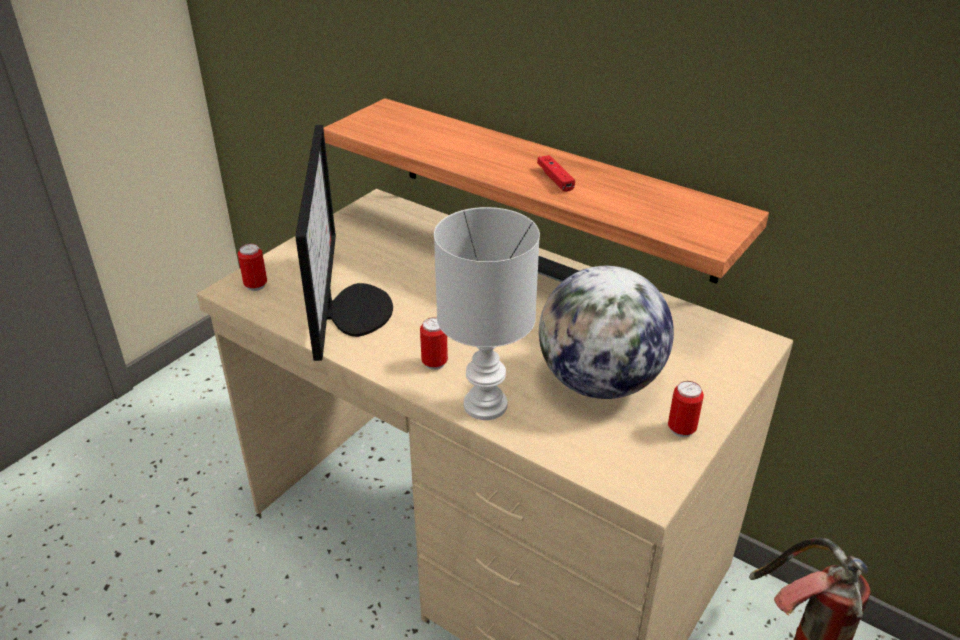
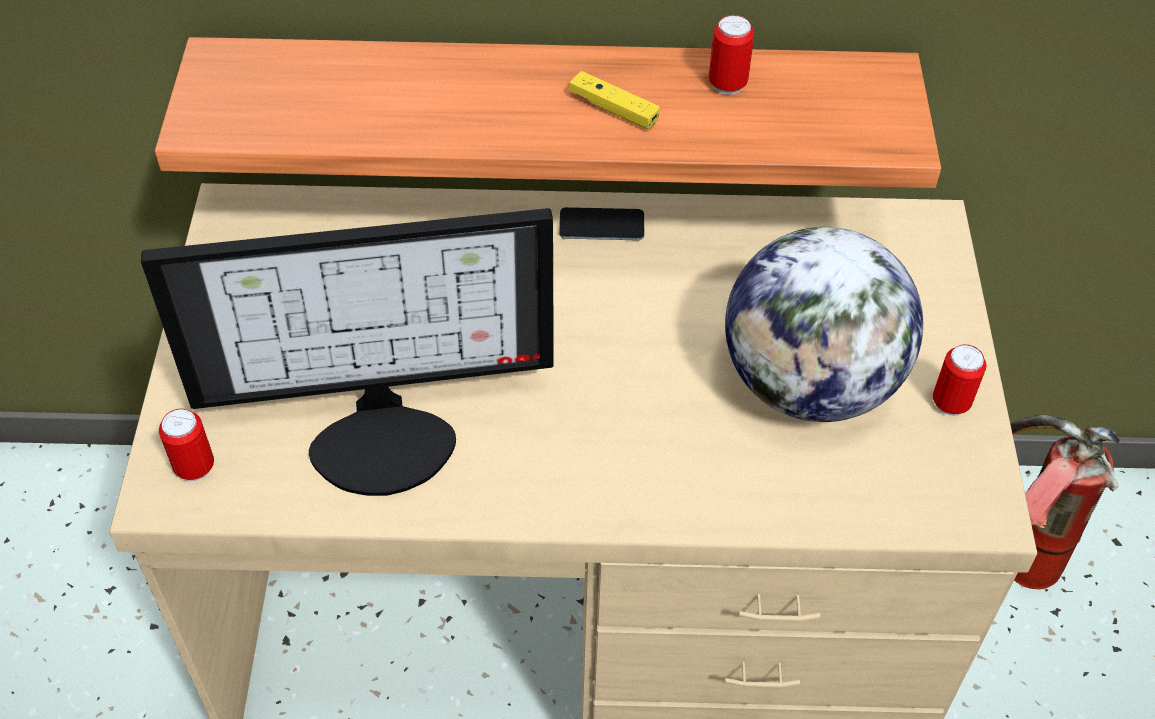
camera: 35 degrees left, 15 degrees up
monitor [295,125,393,361] -> monitor turned 120 degrees clockwise [141,208,554,496]
can [420,317,448,370] -> can moved to [709,15,754,95]
white table lamp [434,207,540,420] -> none
red game controller [537,155,575,192] -> yellow game controller [569,71,660,130]

